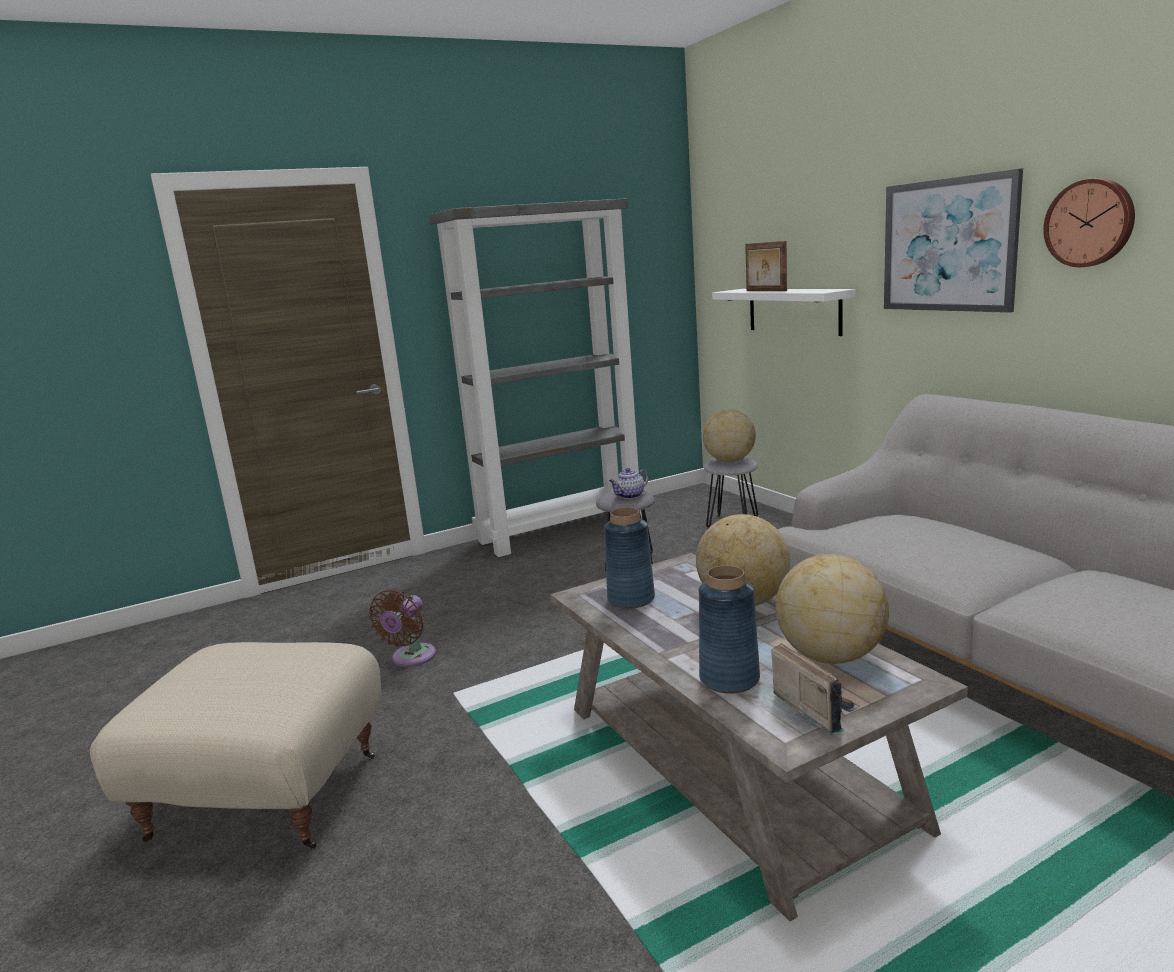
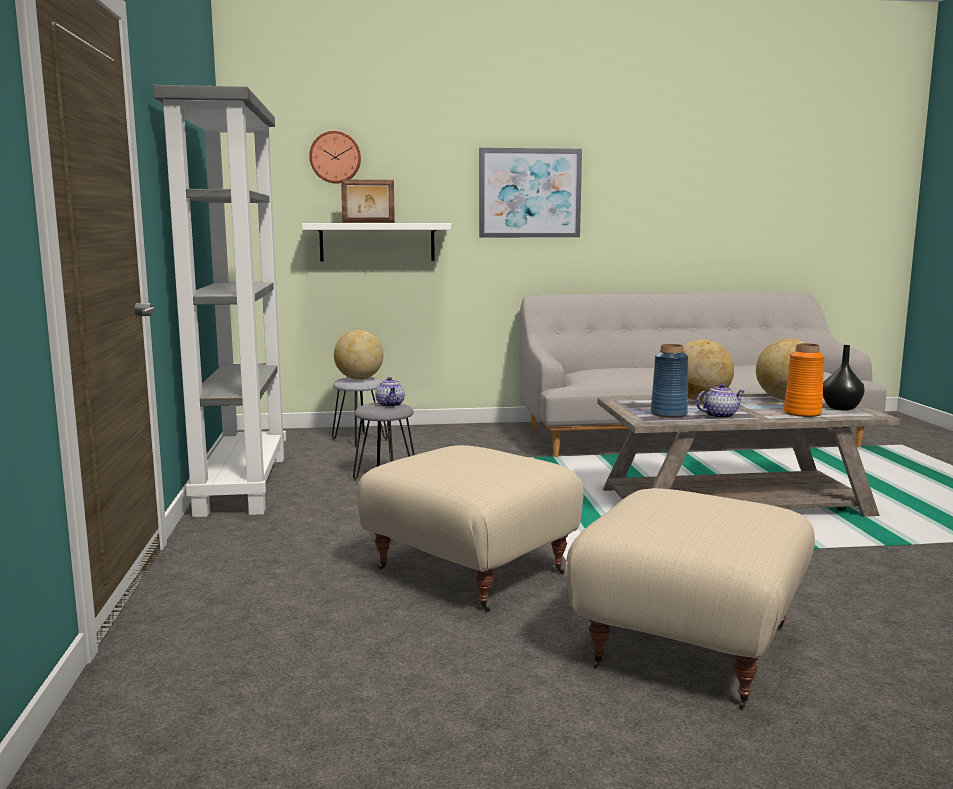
camera: 70 degrees left, 5 degrees down
brown fan [369,589,436,667] -> beige ottoman [357,445,584,612]
blue vase [699,566,760,693] -> orange vase [784,343,825,417]
radio [772,643,860,735] -> black vase [823,345,865,410]
wall clock [1043,178,1135,267] -> wall clock moved to [309,131,361,184]
none -> teapot [696,383,744,419]

